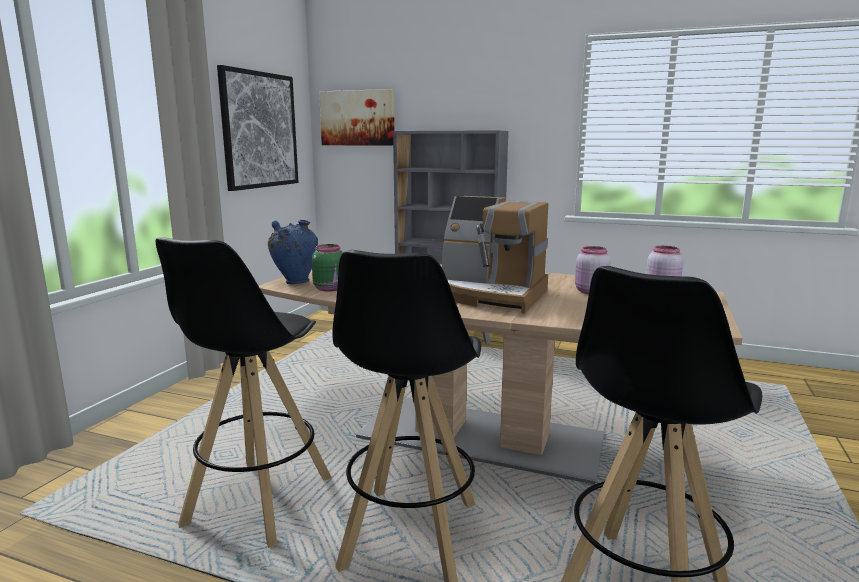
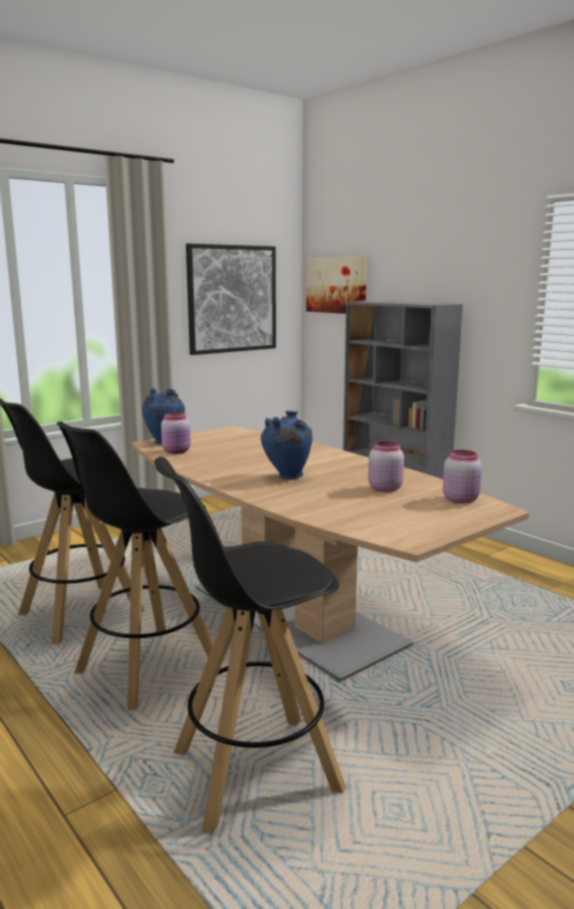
camera: 30 degrees right, 0 degrees up
green jar [312,244,343,292] -> pink jar [161,412,191,454]
coffee machine [442,196,548,314] -> blue vase [261,411,313,479]

